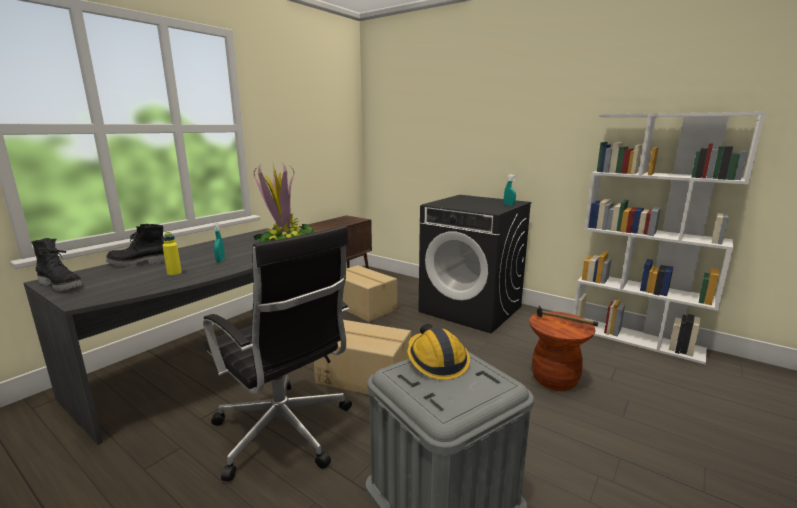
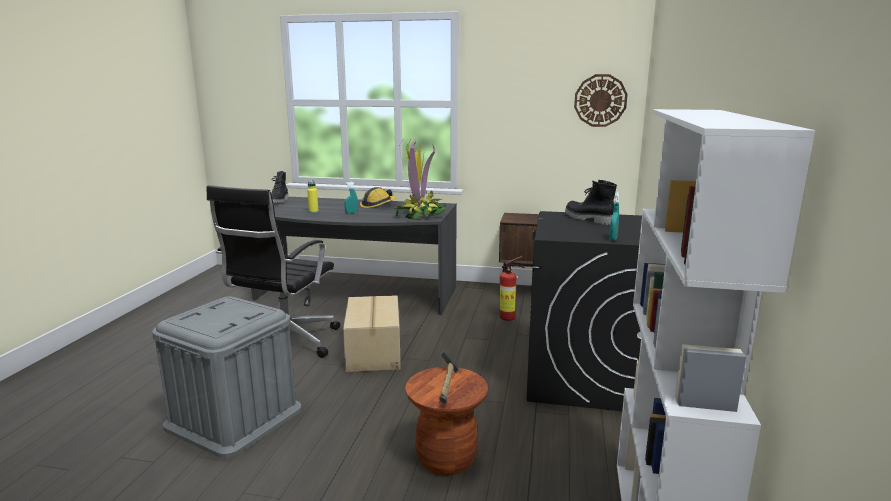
camera: 65 degrees right, 0 degrees up
black boot [106,224,165,266] -> black boot moved to [565,180,617,225]
cardboard box [343,265,397,322] -> fire extinguisher [499,256,524,321]
hard hat [407,324,470,380] -> hard hat moved to [360,187,396,208]
none -> wall clock [574,74,628,127]

